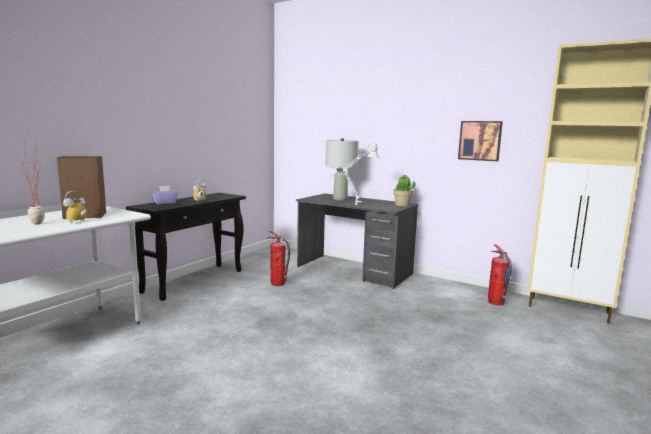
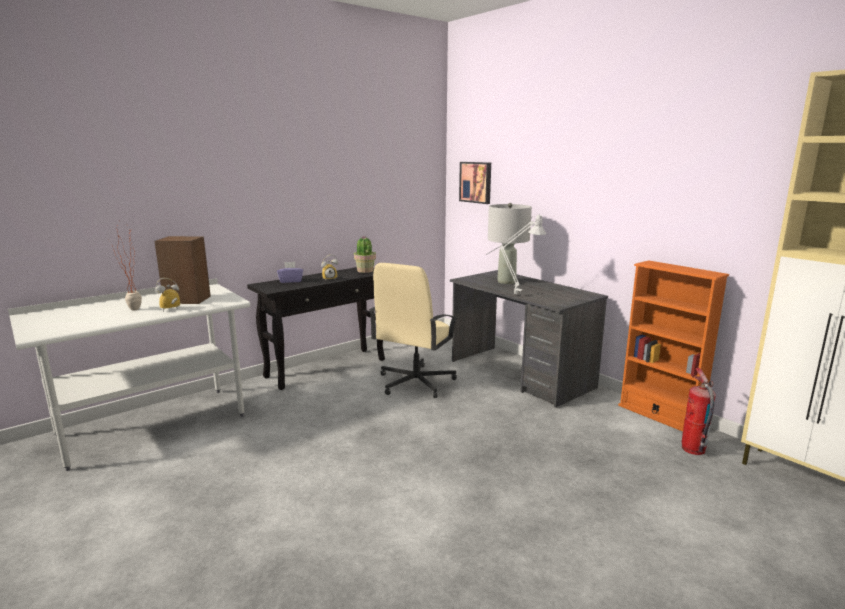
camera: 20 degrees right, 5 degrees up
fire extinguisher [266,231,290,286] -> beige office chair [369,263,458,398]
potted plant [393,175,416,206] -> potted plant moved to [354,235,376,273]
picture [458,121,503,161] -> picture moved to [459,162,491,204]
none -> orange bookcase [618,260,729,431]

